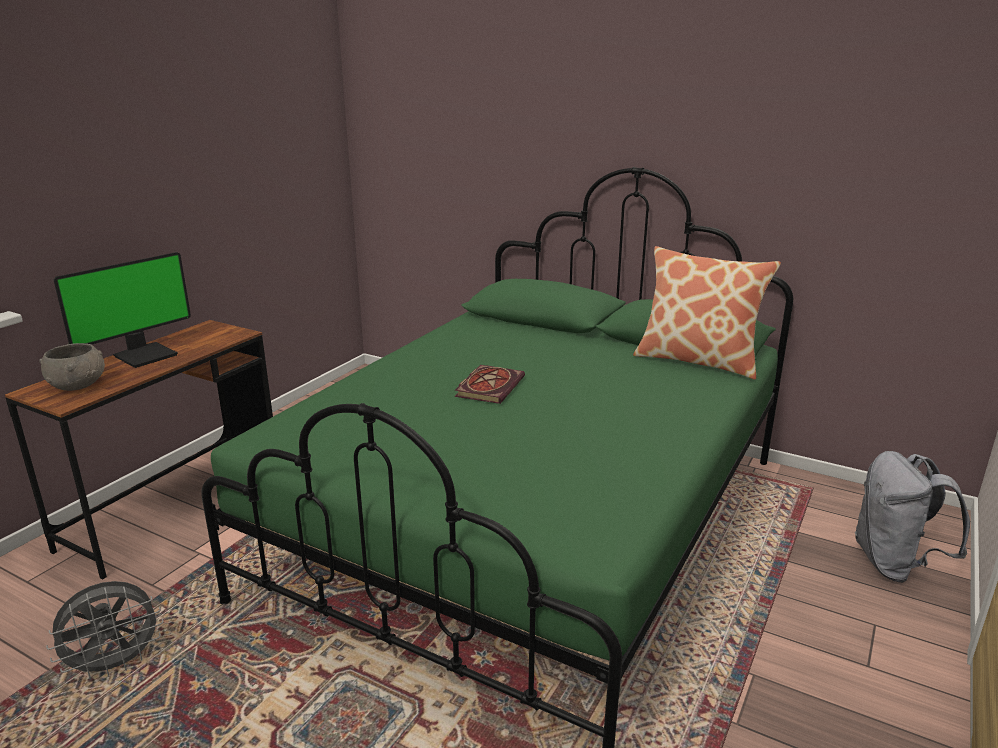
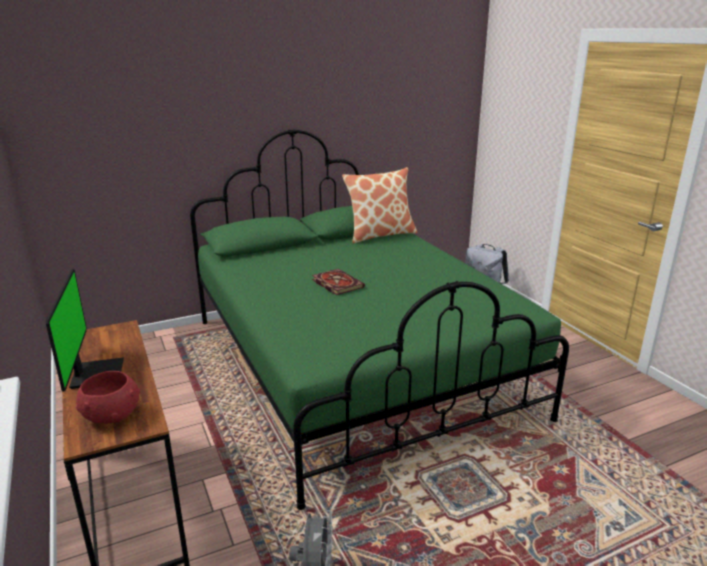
camera: 55 degrees left, 0 degrees up
grey bowl [39,343,105,391] -> red bowl [76,371,140,424]

